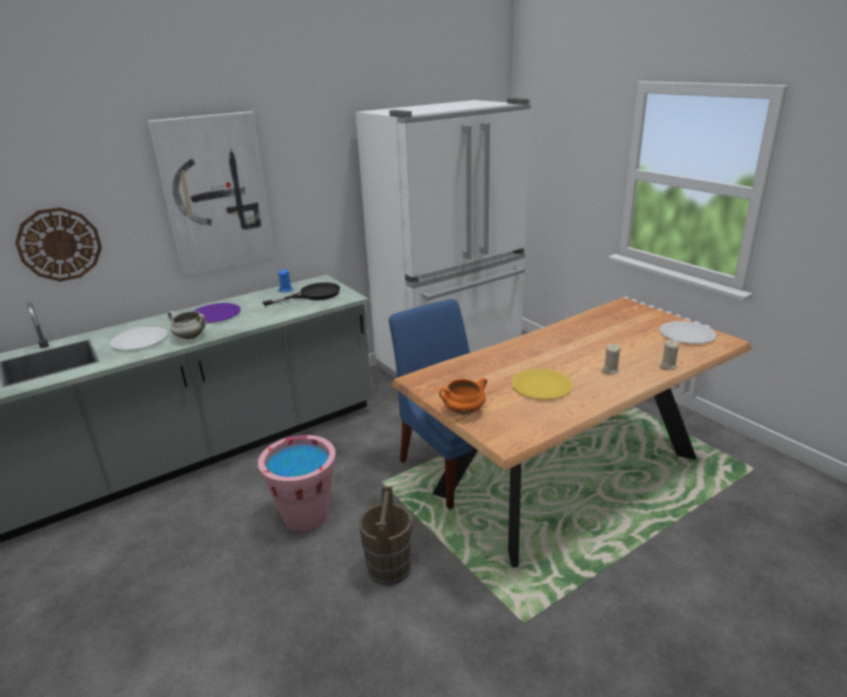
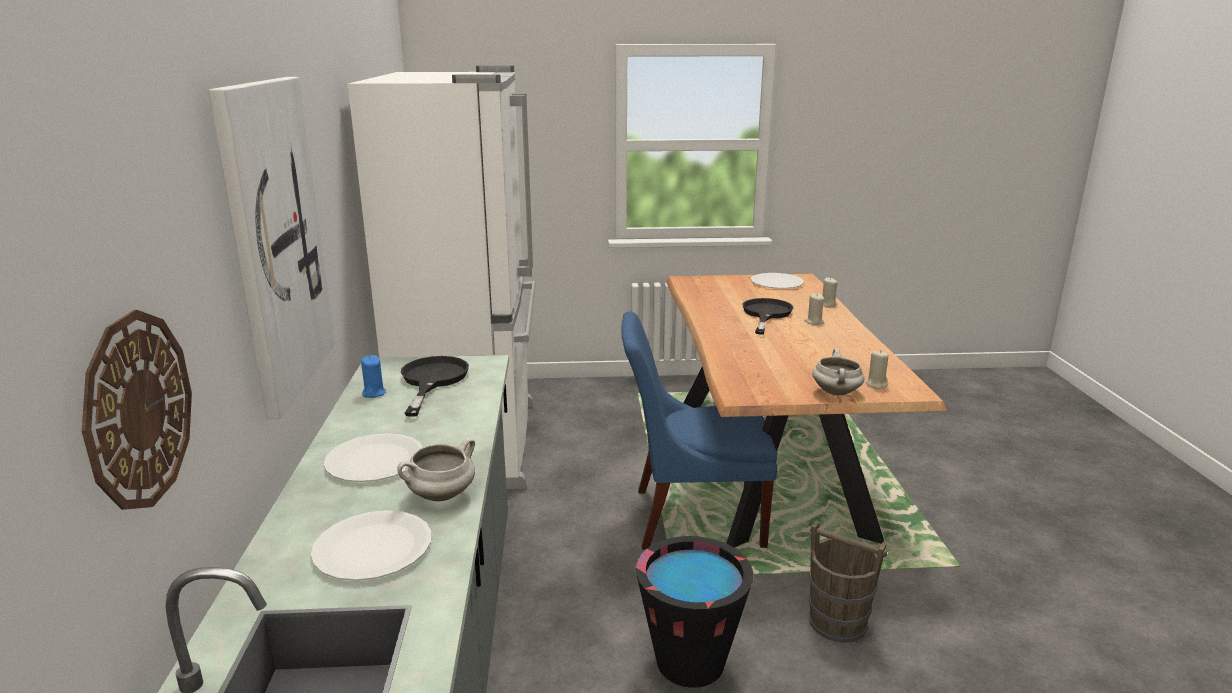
camera: 60 degrees left, 5 degrees down
purple plate [194,303,241,323] -> white plate [324,433,423,482]
pink bucket [258,435,335,531] -> black bucket [636,536,753,688]
orange cooking pot [439,378,487,415] -> white cooking pot [812,349,864,396]
yellow plate [511,369,573,400] -> none
none -> black frying pan [743,298,793,335]
none -> beige candle [866,351,888,389]

